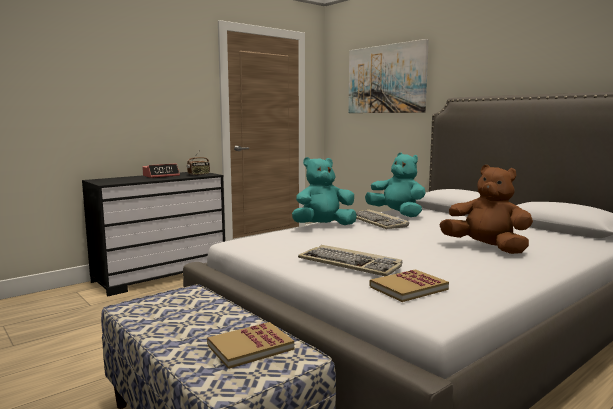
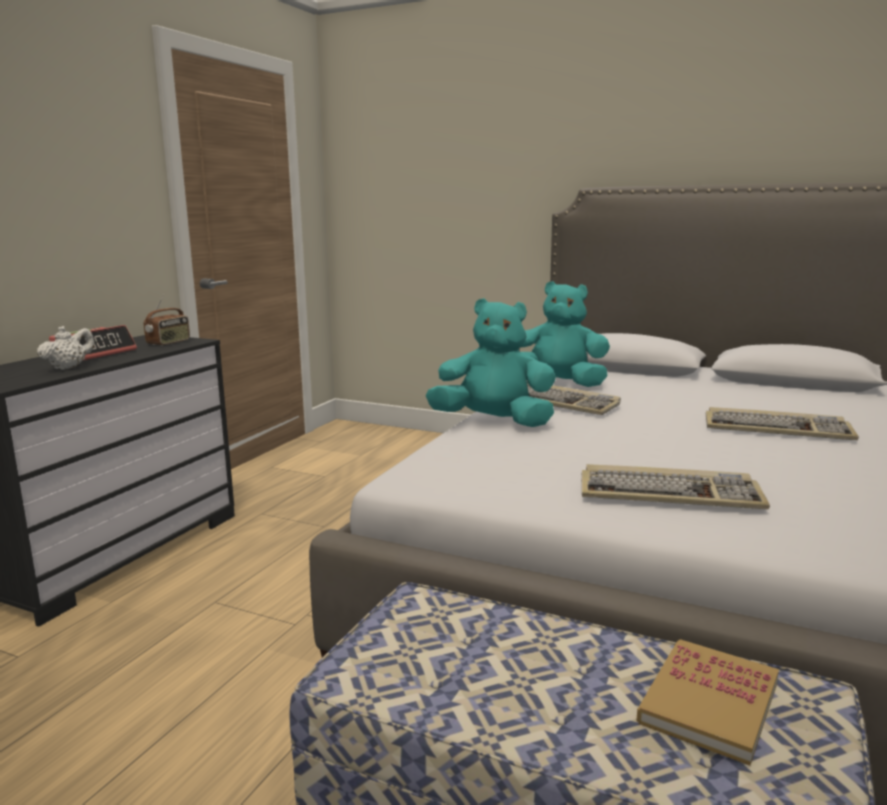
camera: 25 degrees left, 5 degrees up
turquoise plush toy [292,157,357,225] -> turquoise plush toy turned 60 degrees clockwise [425,298,556,427]
picture [348,39,429,113] -> none
book [369,269,449,302] -> none
brown plush toy [439,165,533,254] -> keyboard [705,407,859,440]
none -> white teapot [37,326,95,370]

